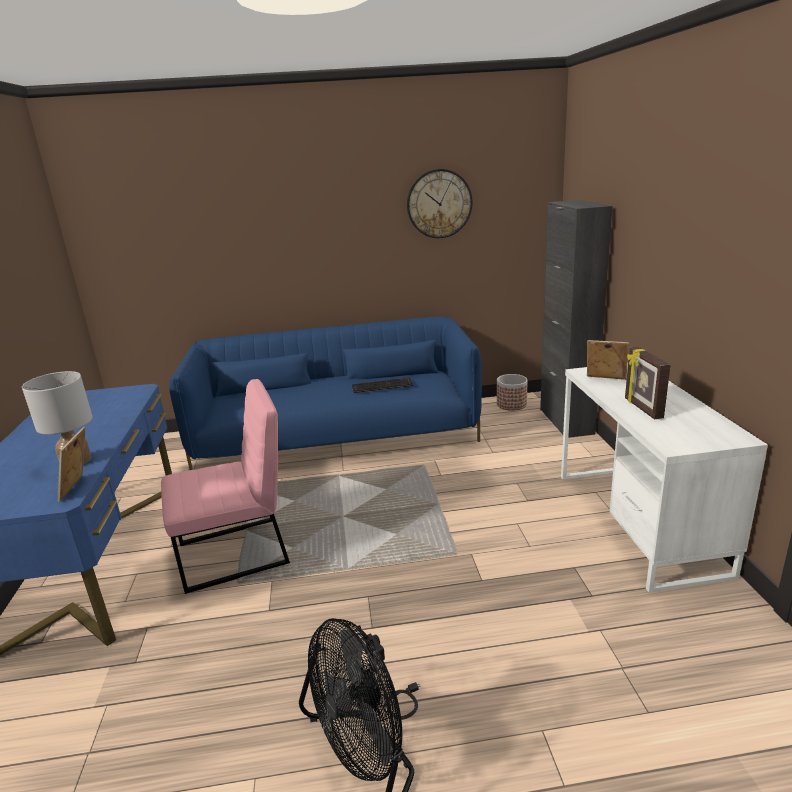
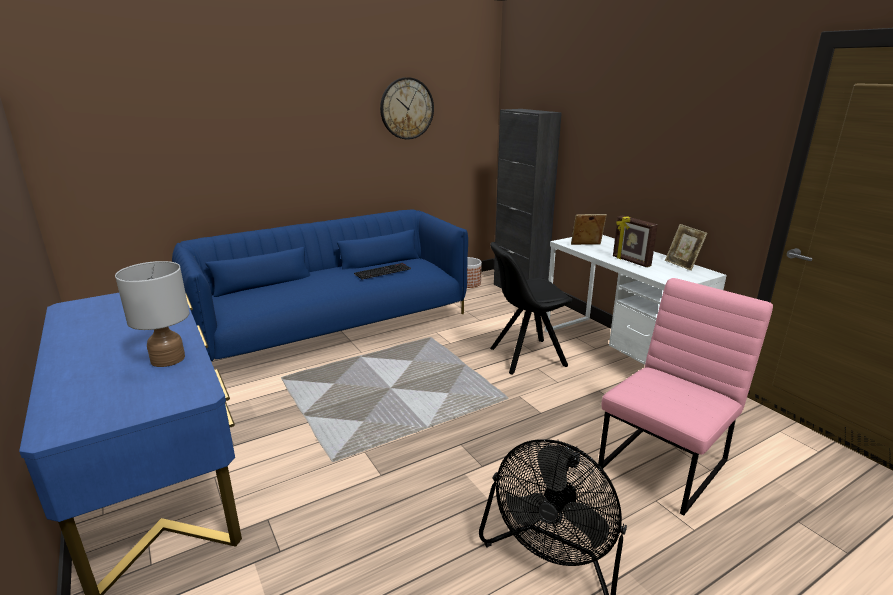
camera: 25 degrees left, 0 degrees up
picture frame [57,427,85,502] -> picture frame moved to [665,224,707,271]
pink chair [161,379,290,594] -> pink chair moved to [598,278,773,515]
none -> black chair [490,242,573,374]

